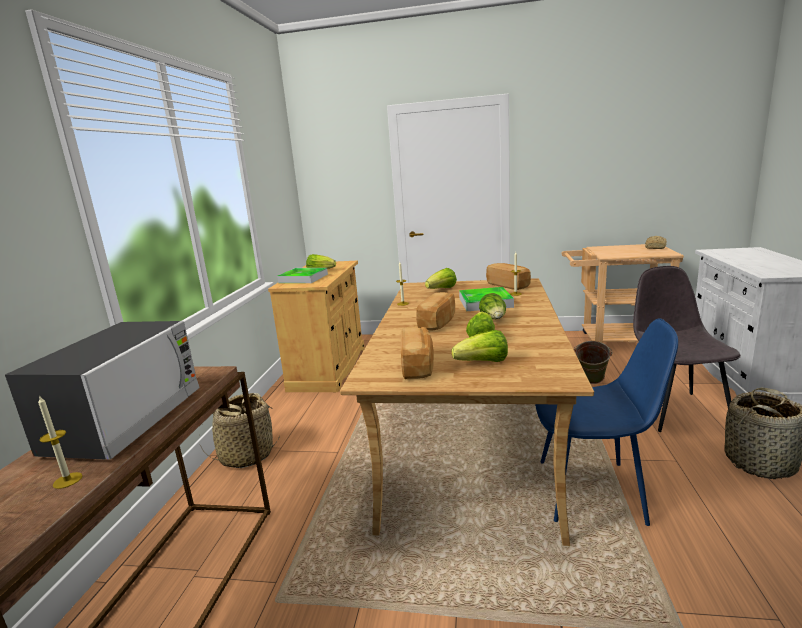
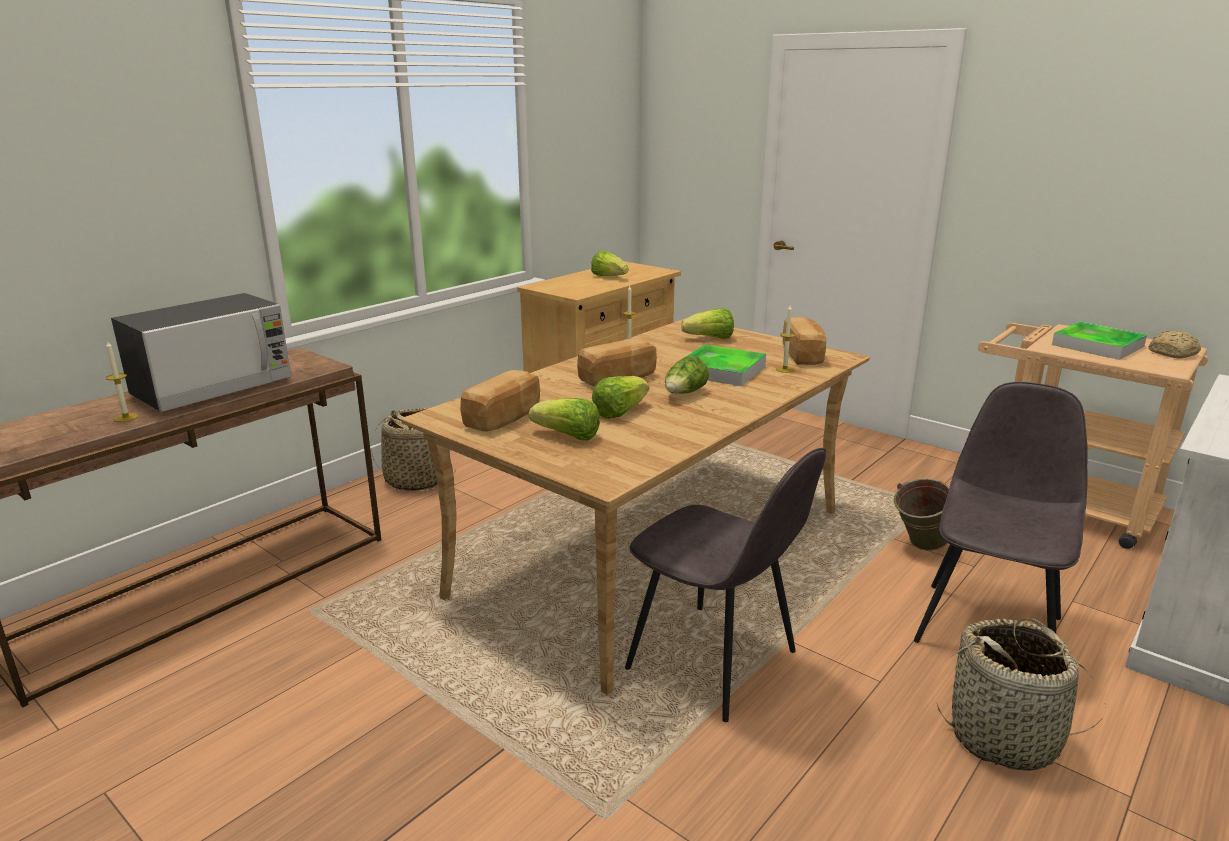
camera: 30 degrees right, 5 degrees up
tray [277,268,328,283] -> tray moved to [1052,322,1147,360]
blue chair [535,318,678,526] -> grey chair [625,448,826,722]

